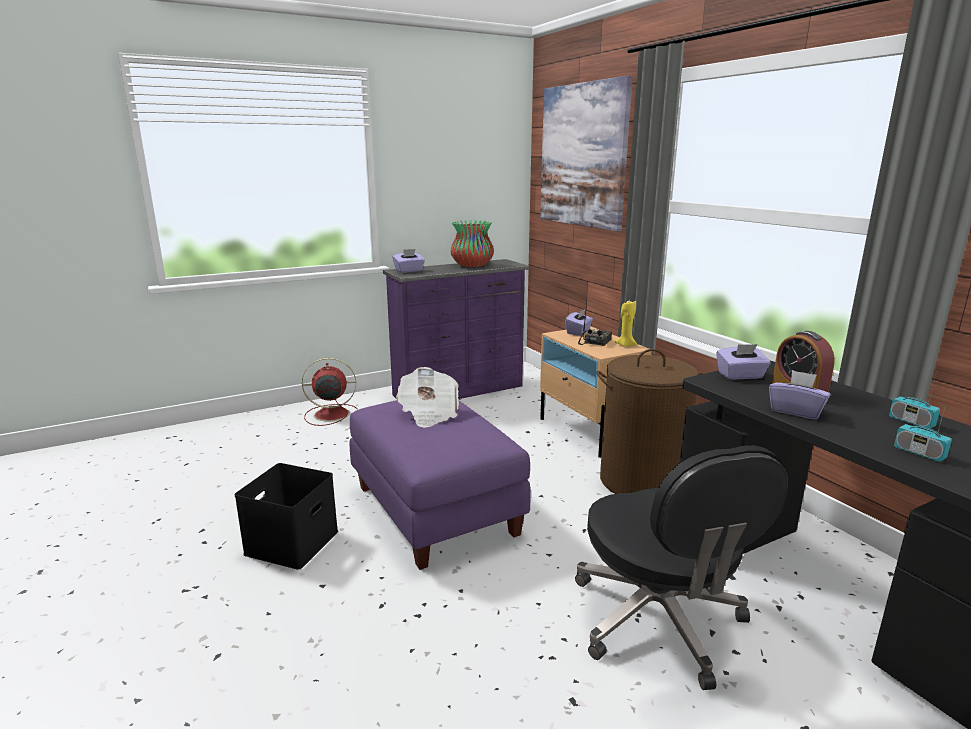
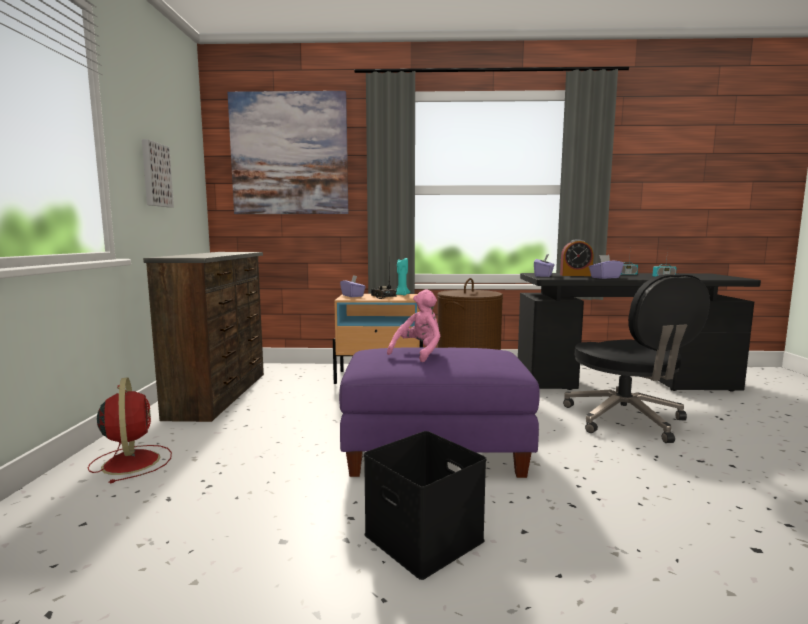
camera: 60 degrees left, 10 degrees down
red fan [302,358,358,426] -> red fan turned 135 degrees clockwise [88,377,172,483]
purple dresser [383,259,530,399] -> brown dresser [143,252,264,422]
purple tissue box [392,249,425,273] -> none
newspaper [396,367,459,428] -> pink plush toy [387,290,440,362]
vase [451,220,494,267] -> none
black office chair [575,445,788,690] -> black office chair turned 60 degrees clockwise [563,274,710,443]
yellow candle [615,301,637,347] -> turquoise candle [396,258,410,296]
none -> picture [142,139,174,207]

